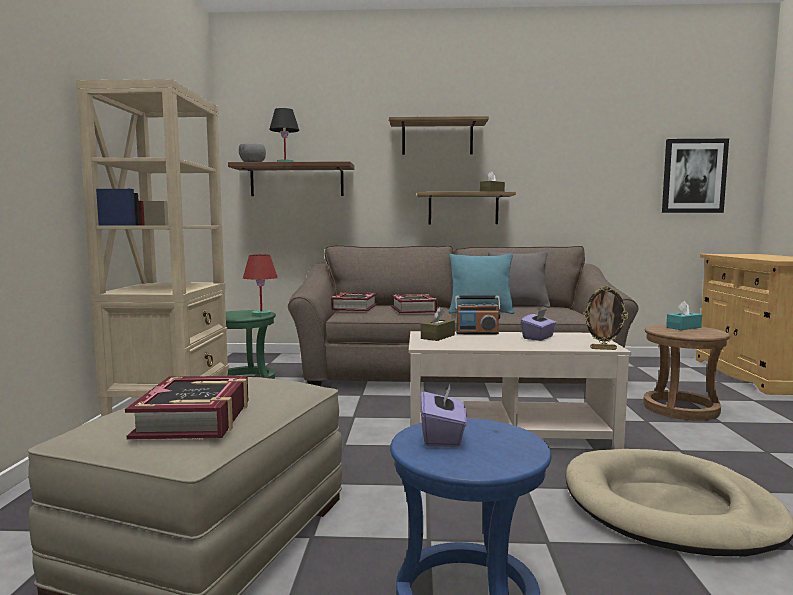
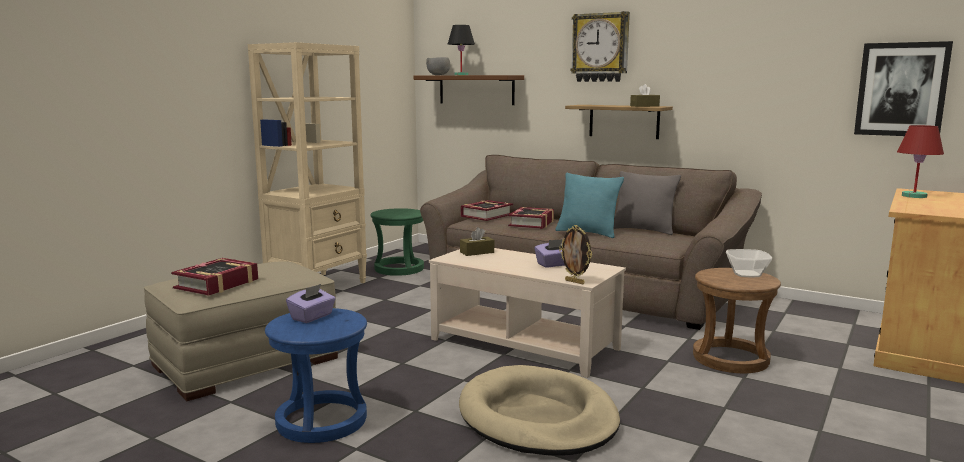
camera: 30 degrees right, 5 degrees up
red table lamp [243,255,278,316] -> red table lamp moved to [897,125,944,198]
shelf [389,116,489,155] -> wall clock [570,11,630,82]
radio [455,296,501,334] -> none
turquoise tissue box [666,301,702,330] -> bowl [726,249,772,277]

